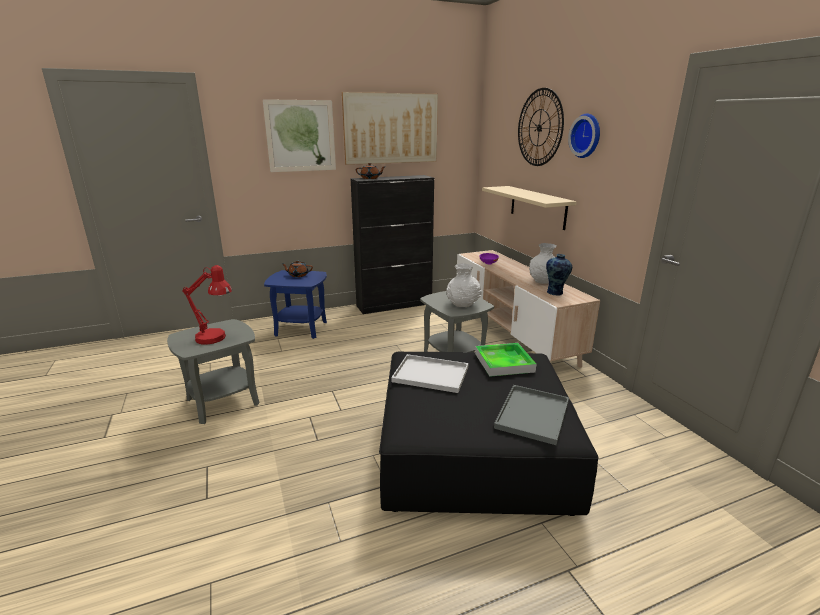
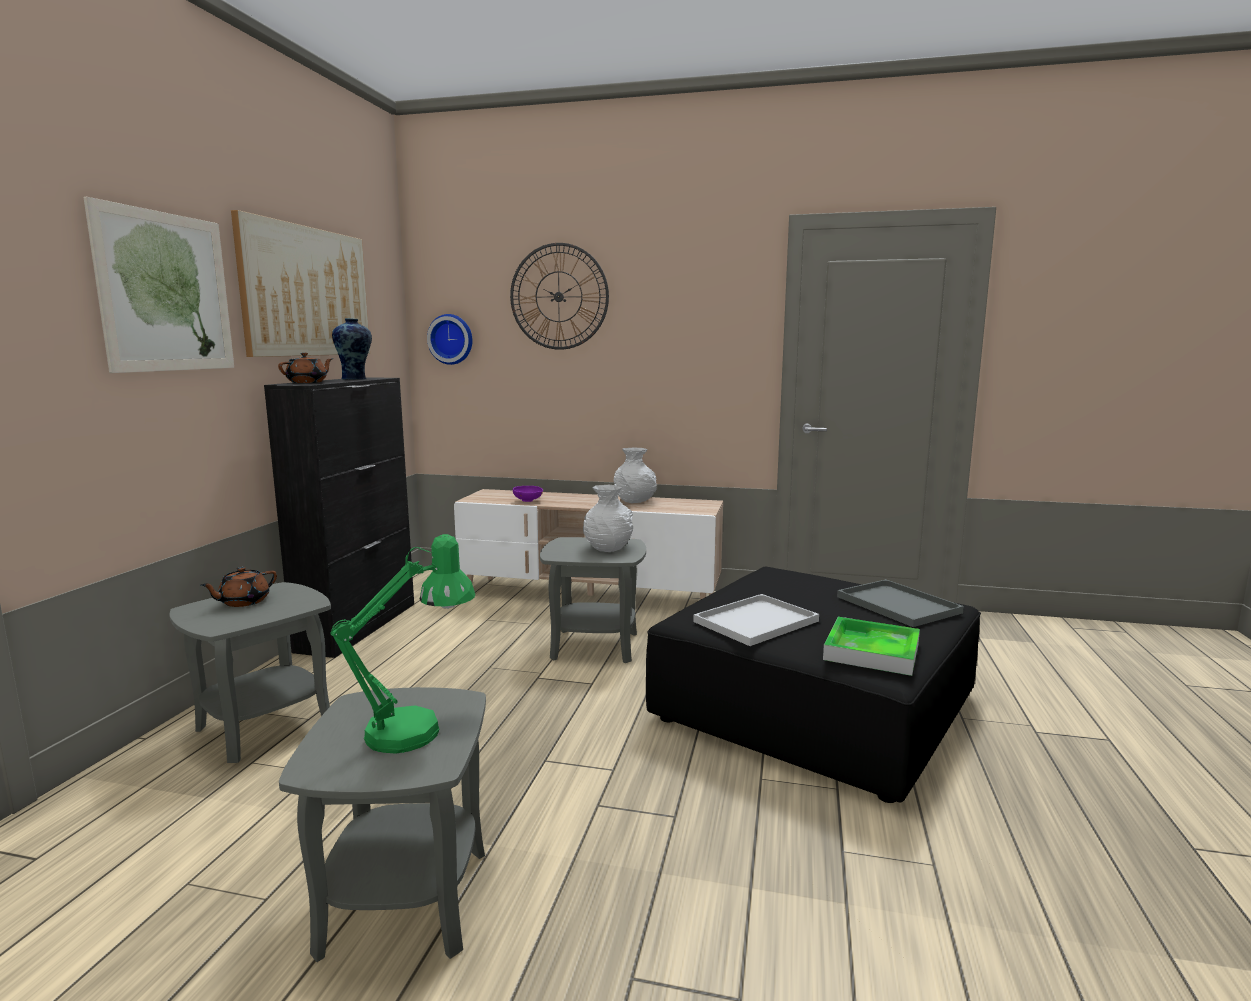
camera: 55 degrees left, 10 degrees down
red table lamp [183,265,232,345] -> green table lamp [331,534,475,754]
blue side table [264,270,327,339] -> grey side table [170,582,331,763]
tray [475,343,536,377] -> tray moved to [823,617,920,676]
beige shelf [482,186,577,230] -> none
vase [546,254,572,295] -> vase moved to [332,318,372,380]
wall clock [568,113,600,158] -> wall clock moved to [427,314,472,365]

